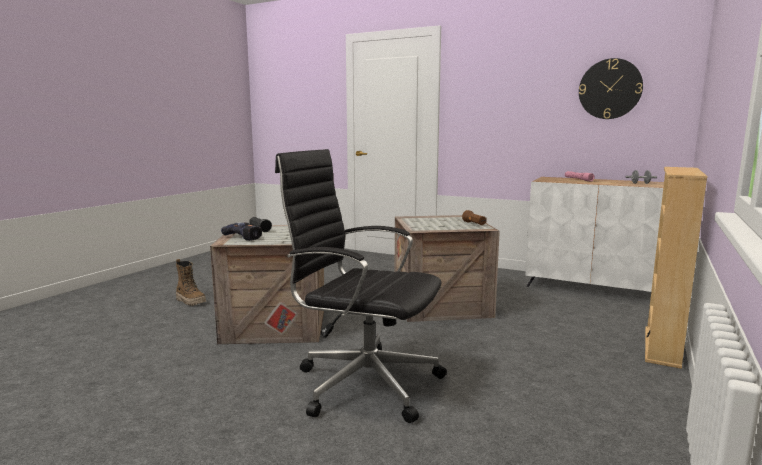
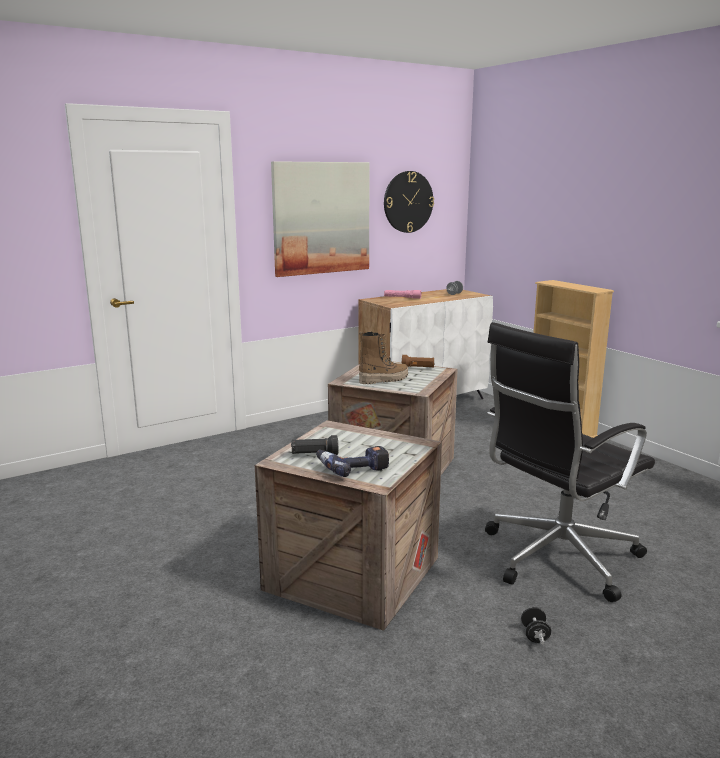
camera: 60 degrees left, 5 degrees up
boot [176,259,206,306] -> boot moved to [359,332,408,384]
none -> picture [271,161,370,277]
none -> black dumbbell [521,607,551,644]

